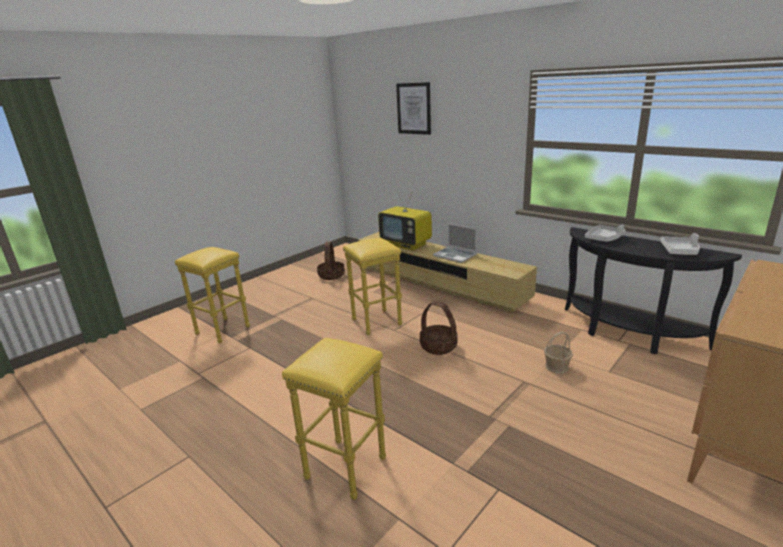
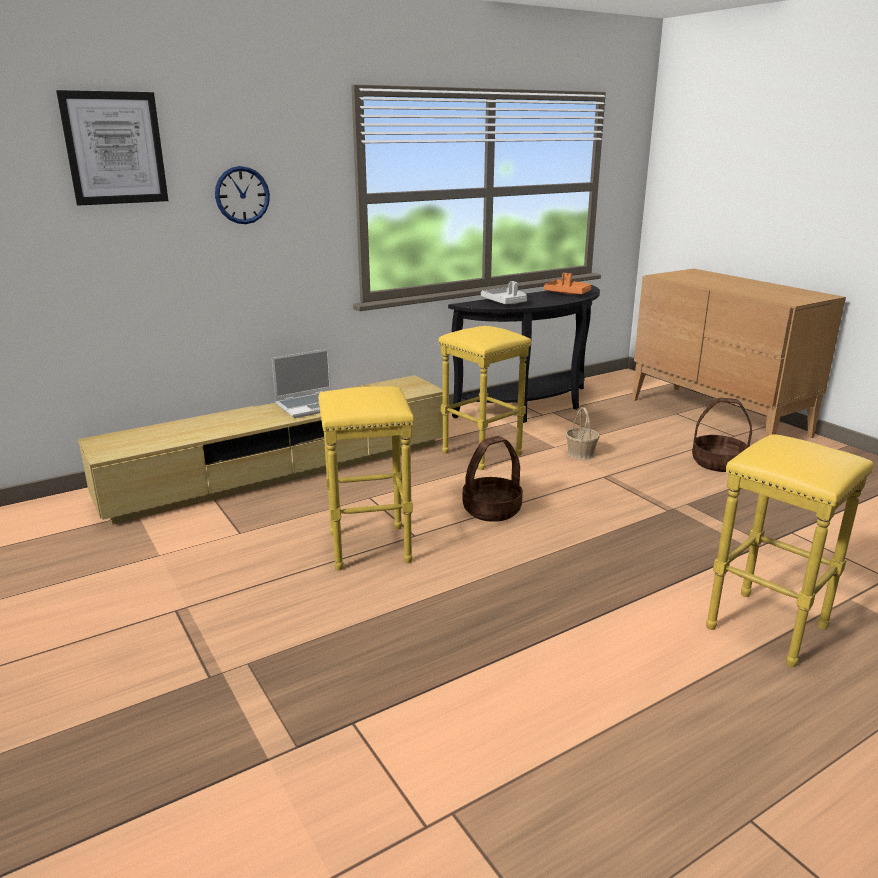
camera: 75 degrees left, 0 degrees up
yellow stool [175,247,250,343] -> yellow stool moved to [438,326,531,470]
basket [317,242,345,280] -> basket moved to [692,398,752,472]
television [378,189,432,251] -> none
grey tray [660,233,700,255] -> orange tray [544,273,591,294]
none -> wall clock [215,166,270,224]

